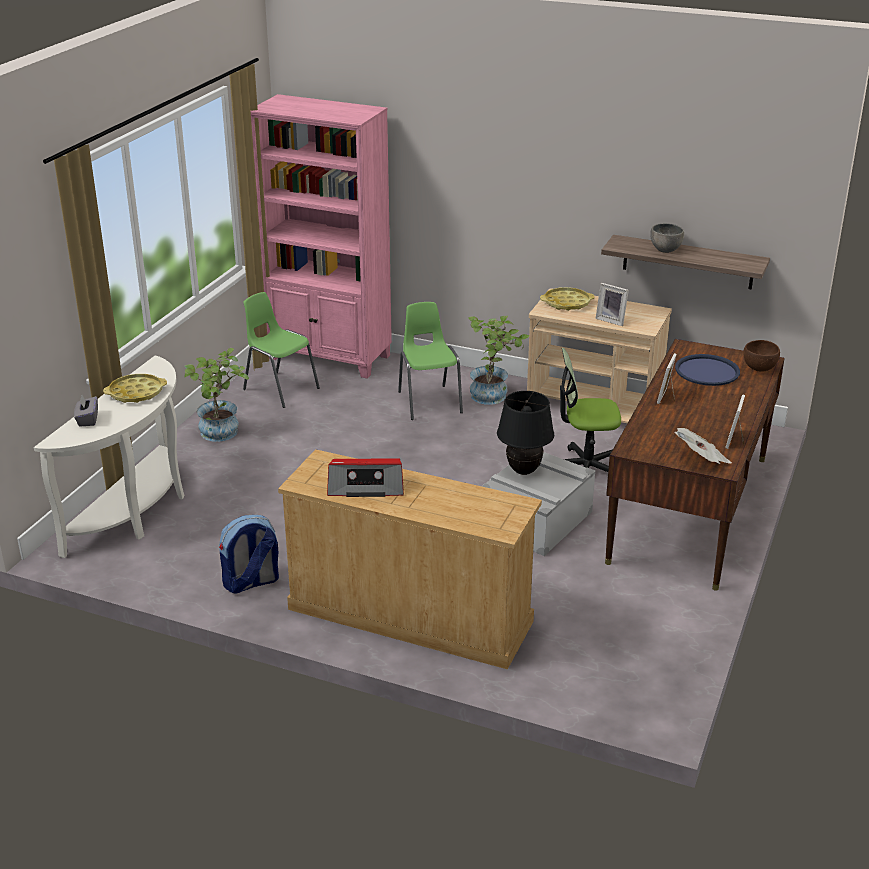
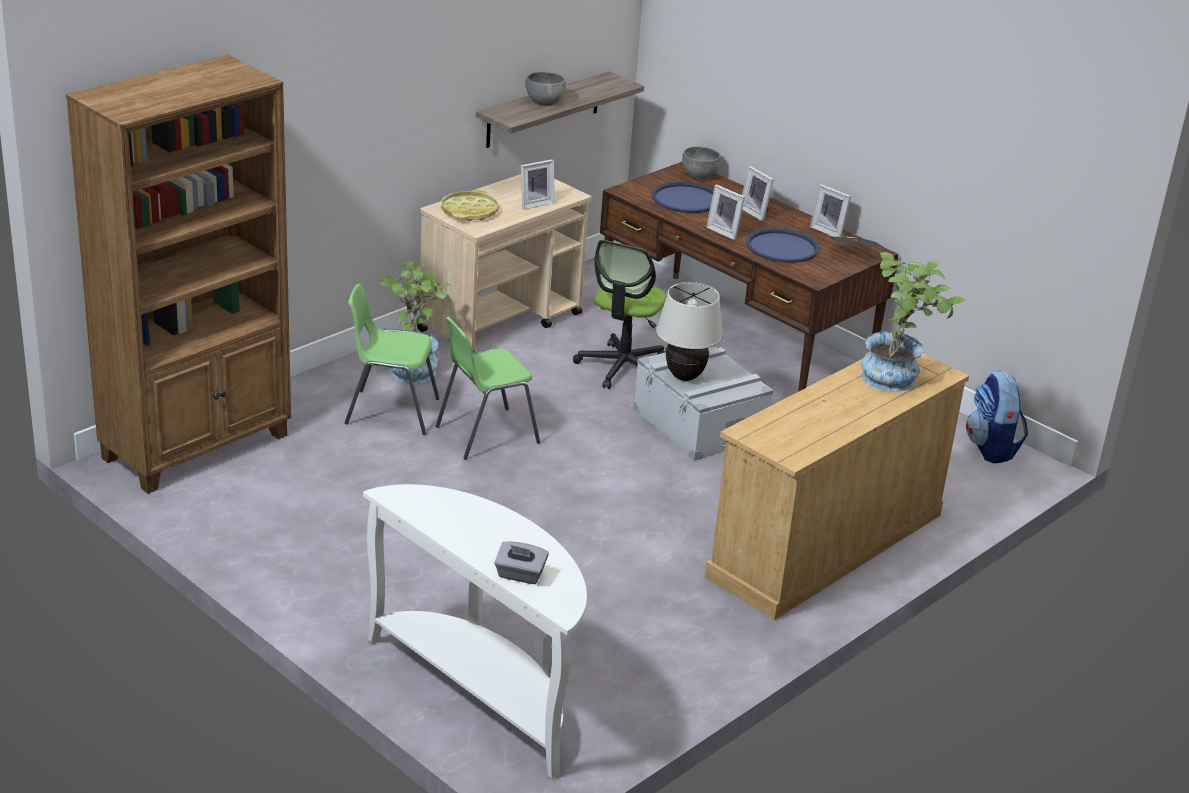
camera: 70 degrees left, 0 degrees up
yellow tray [103,374,167,403] -> none
potted plant [184,348,249,442] -> potted plant moved to [861,252,966,392]
backpack [219,515,279,594] -> backpack moved to [966,370,1028,464]
green chair [243,292,320,408] -> green chair moved to [436,317,540,460]
pink bookcase [251,94,392,379] -> brown bookcase [66,55,291,494]
radio [327,459,404,497] -> none
black table lamp [497,391,554,475] -> beige table lamp [656,282,723,381]
brown bowl [743,340,780,372] -> grey bowl [682,146,721,180]
none -> picture frame [742,166,774,221]
none -> blue tray [746,228,819,263]

